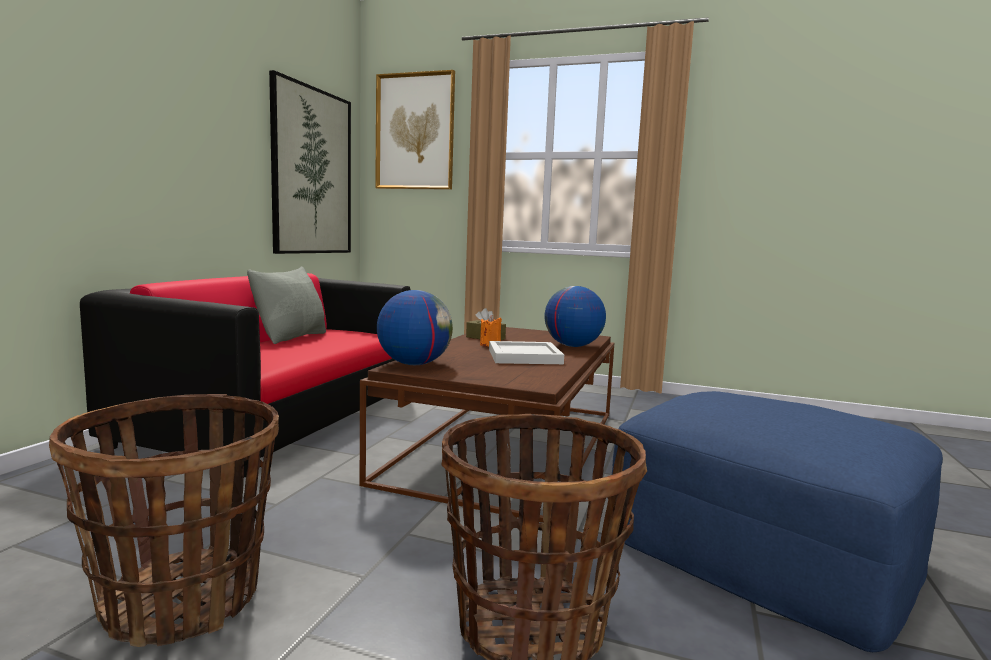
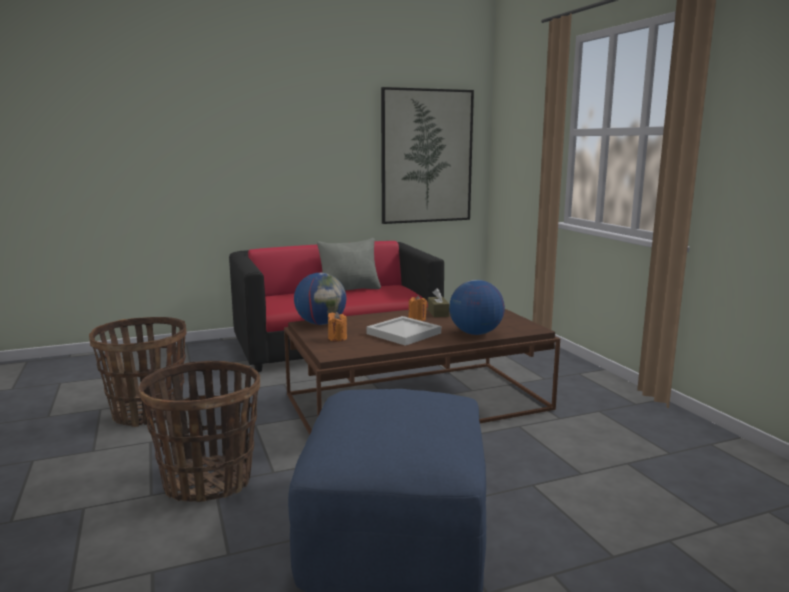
camera: 50 degrees right, 5 degrees up
picture [375,70,455,190] -> none
none -> orange candle [328,312,347,342]

